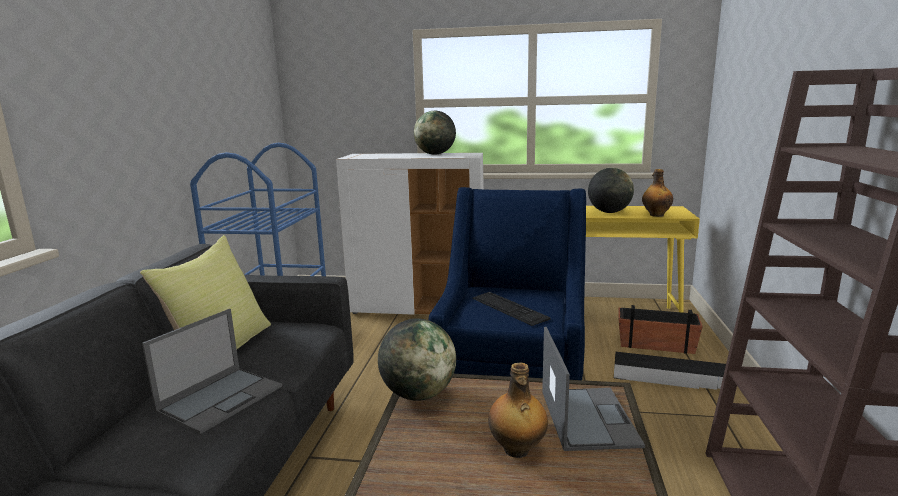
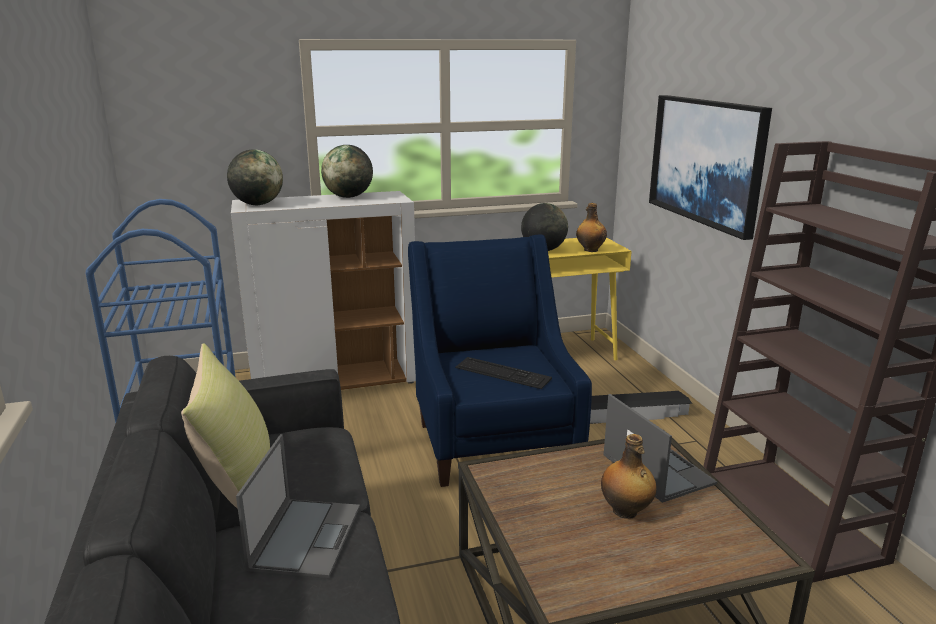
camera: 25 degrees left, 5 degrees up
globe [378,318,456,401] -> globe moved to [227,149,283,205]
planter [618,305,703,354] -> none
none -> picture [649,95,772,240]

